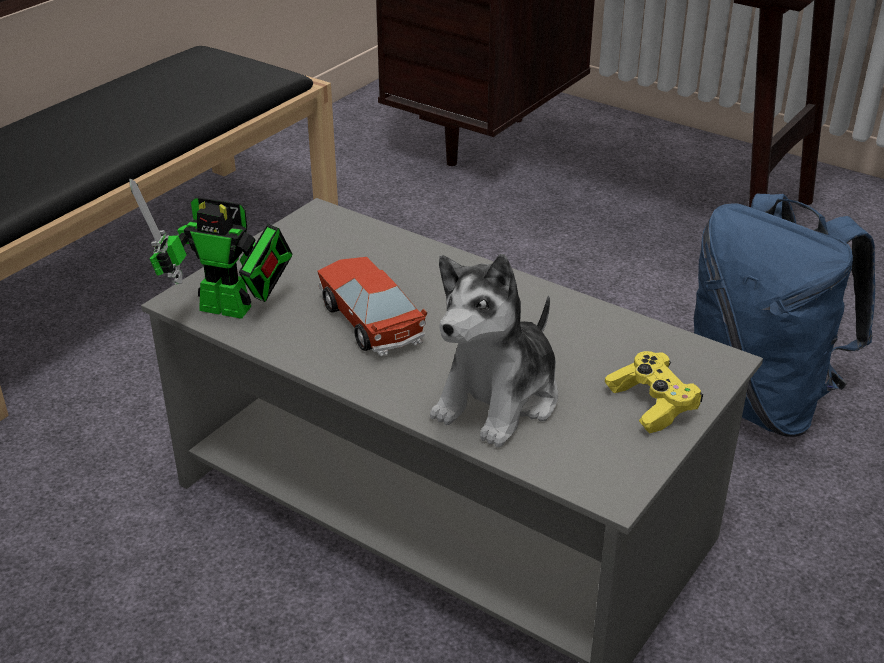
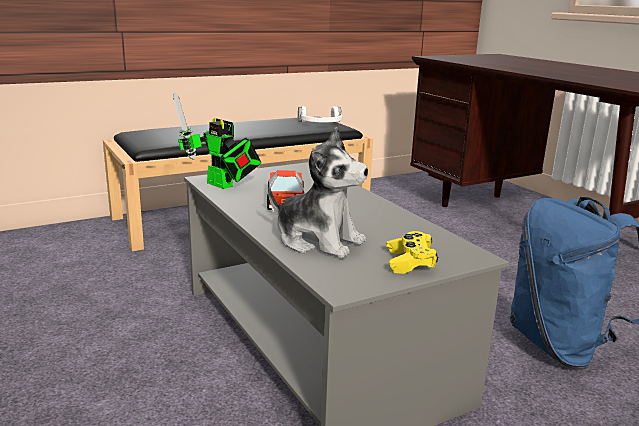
camera: 25 degrees right, 15 degrees down
plush toy [430,254,558,447] -> plush toy turned 120 degrees counterclockwise [268,127,369,258]
none -> white headphones [298,106,342,123]

